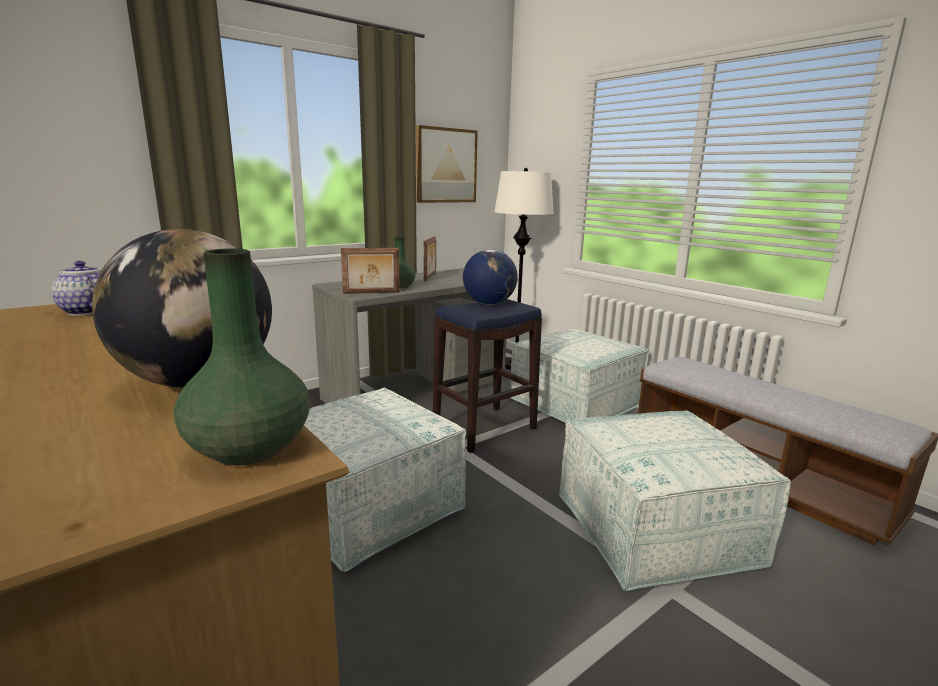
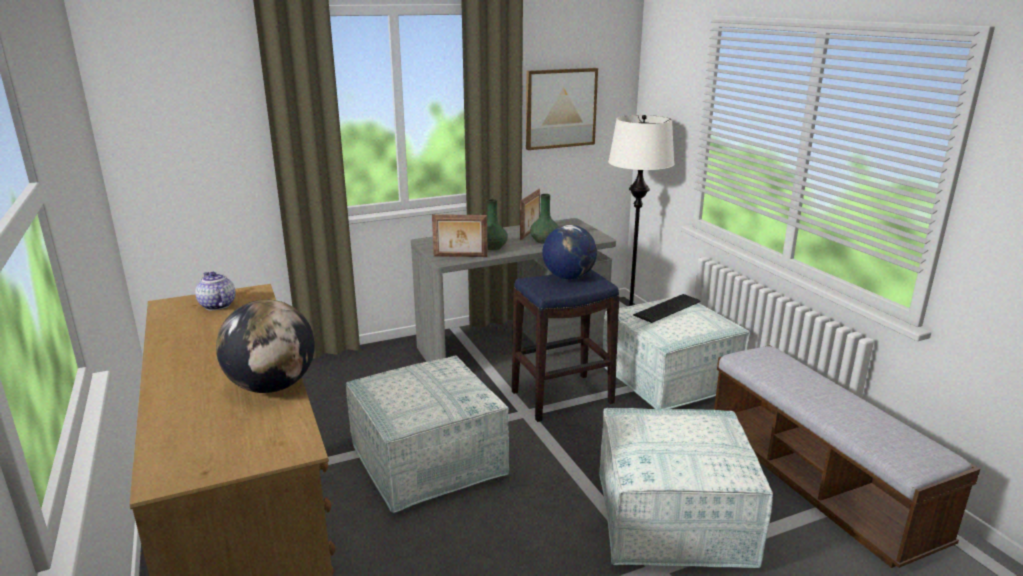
camera: 15 degrees right, 5 degrees up
green vase [174,248,310,466] -> green vase moved to [530,194,559,244]
none -> keyboard [633,294,700,323]

